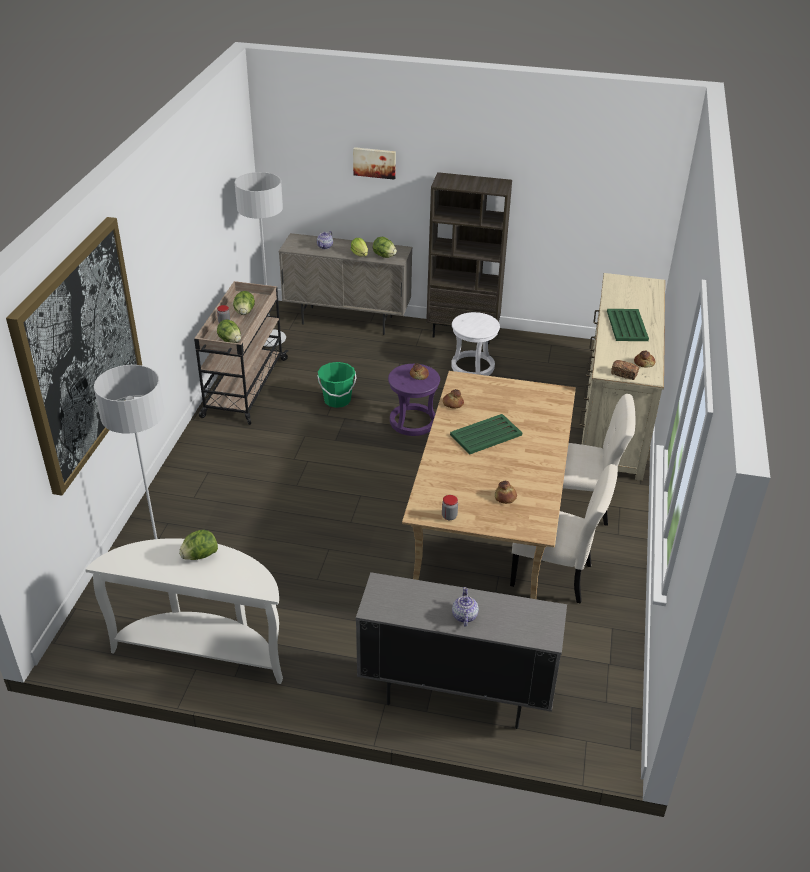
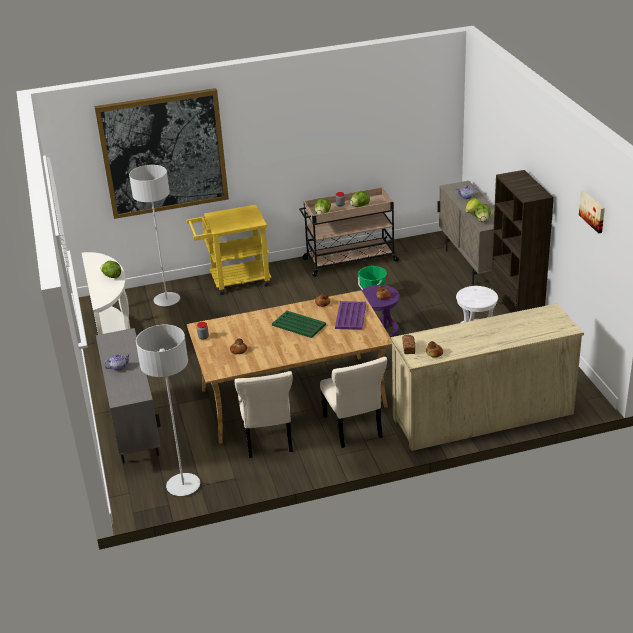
camera: 65 degrees right, 5 degrees down
grey floor lamp [235,172,286,347] -> grey floor lamp moved to [136,325,200,496]
picture [353,147,396,180] -> picture moved to [579,190,605,233]
green tray [607,309,649,341] -> none
none -> yellow cart [187,205,271,295]
none -> purple tray [335,301,366,330]

